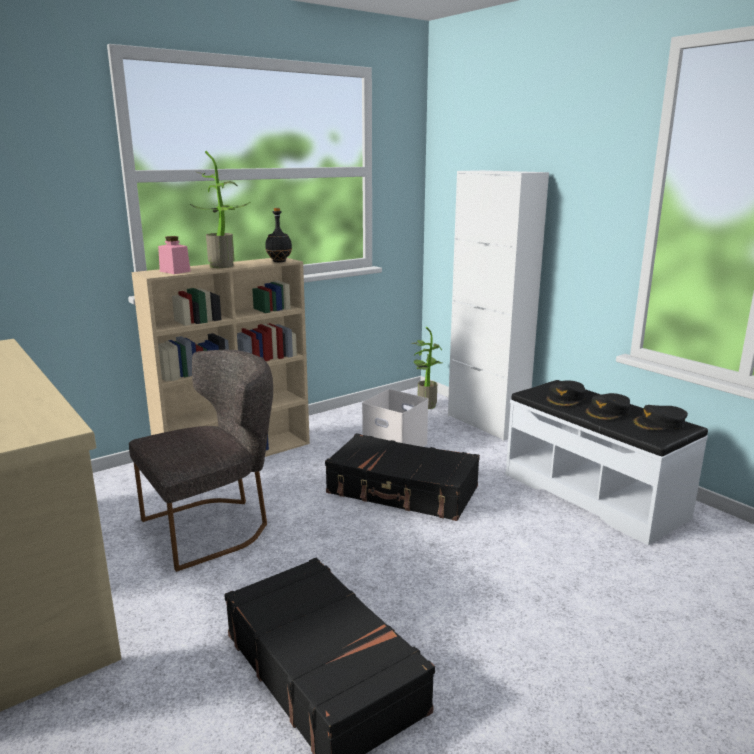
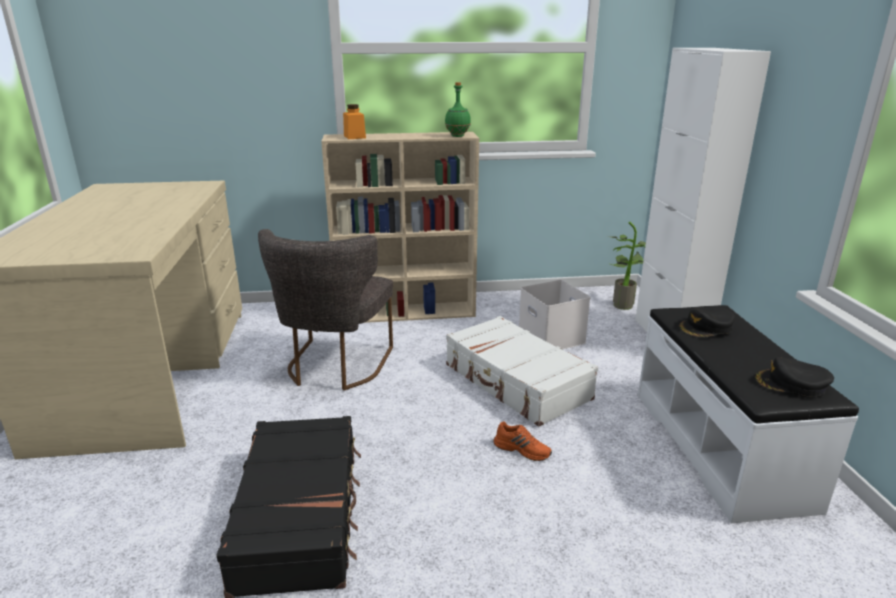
camera: 30 degrees right, 5 degrees up
grey chair [129,350,273,572] -> grey chair turned 105 degrees clockwise [258,229,393,391]
pink jar [158,236,191,274] -> orange jar [343,104,366,139]
potted plant [190,151,251,268] -> none
black bottle [265,208,292,262] -> green bottle [445,82,471,137]
black suitcase [325,433,480,521] -> white suitcase [446,316,598,427]
black cap [585,393,630,421] -> none
none -> orange shoe [494,421,552,461]

